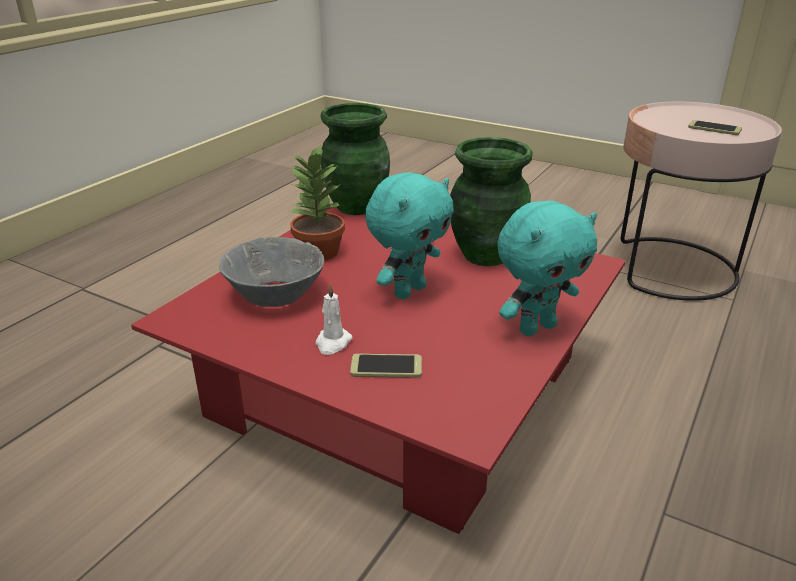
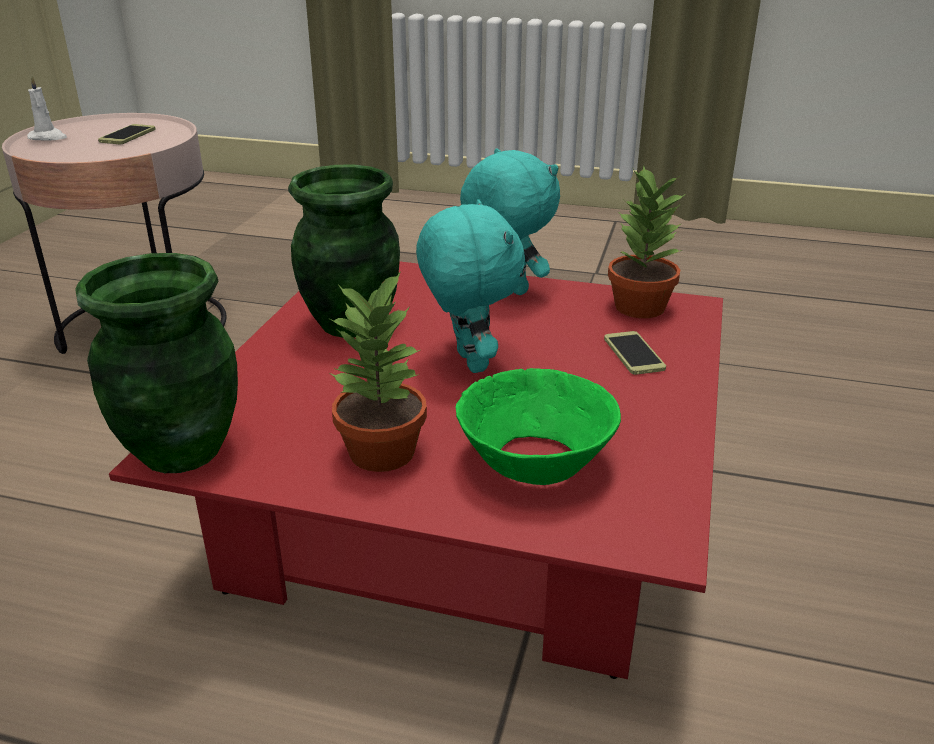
camera: 105 degrees left, 0 degrees up
grey bowl [219,237,324,307] -> green bowl [456,368,621,485]
white candle [316,283,352,355] -> white candle moved to [27,75,67,141]
turquoise plush toy [365,172,454,299] -> turquoise plush toy turned 45 degrees clockwise [416,199,525,373]
none -> potted plant [608,165,686,318]

